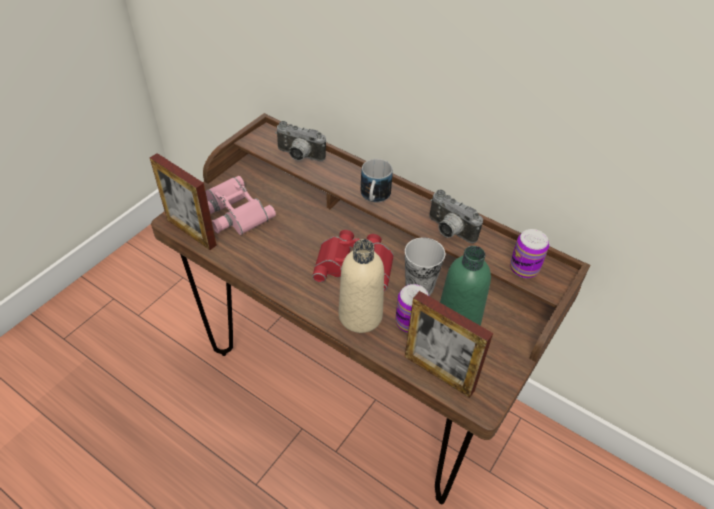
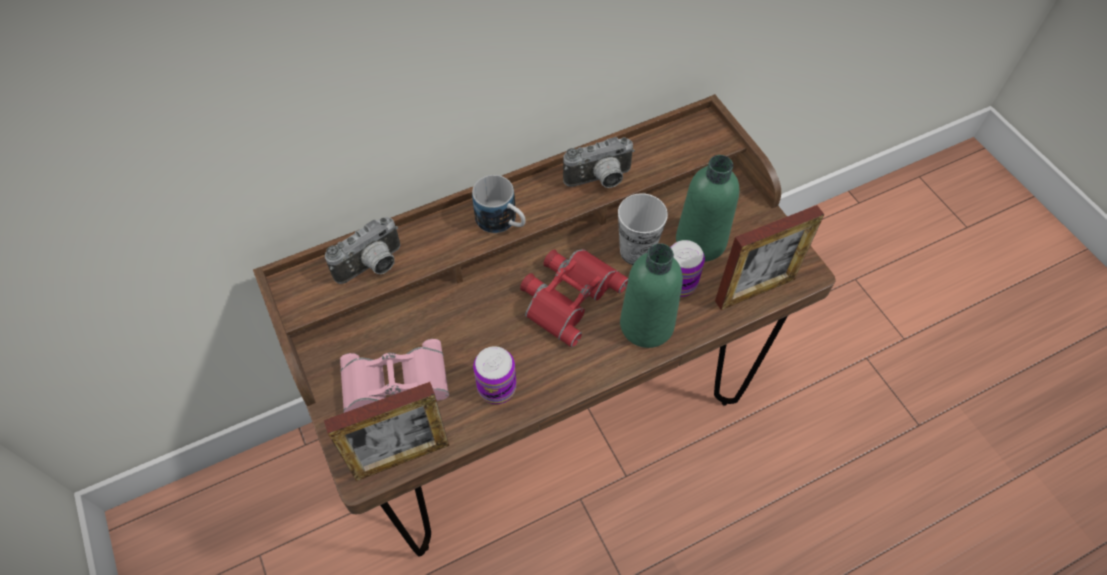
camera: 60 degrees left, 10 degrees up
beige bottle [339,239,384,333] -> green bottle [620,243,683,348]
can [510,229,549,278] -> can moved to [473,346,517,404]

